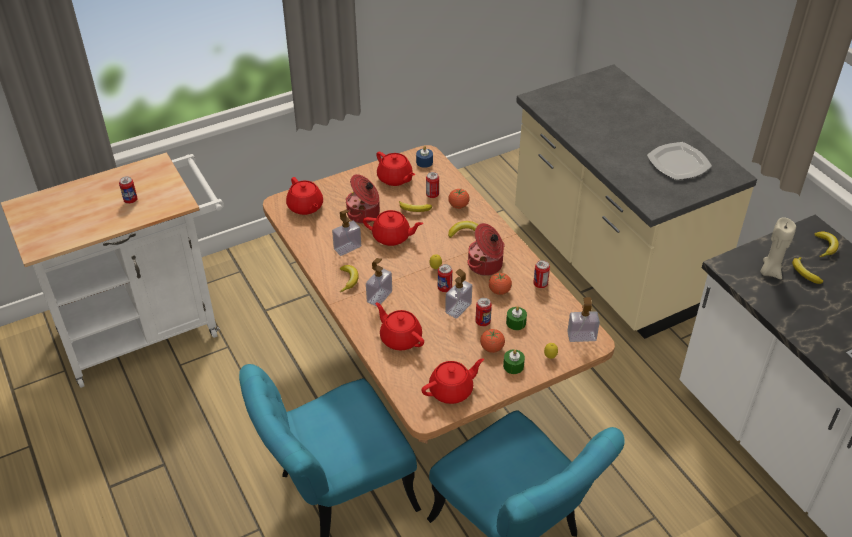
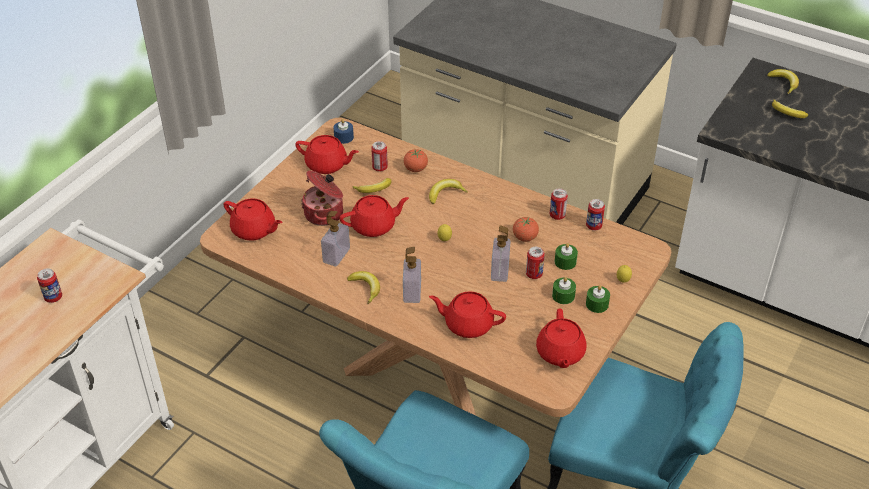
camera: 30 degrees left, 0 degrees up
red teapot [421,358,484,404] -> red teapot turned 150 degrees clockwise [536,309,587,368]
can [438,264,453,292] -> can moved to [586,199,605,231]
cooking pot [467,223,505,276] -> none
tomato [480,329,505,353] -> green candle [552,277,576,304]
soap dispenser [567,297,600,342] -> none
plate [647,142,712,180] -> none
beige candle [760,217,796,280] -> none

